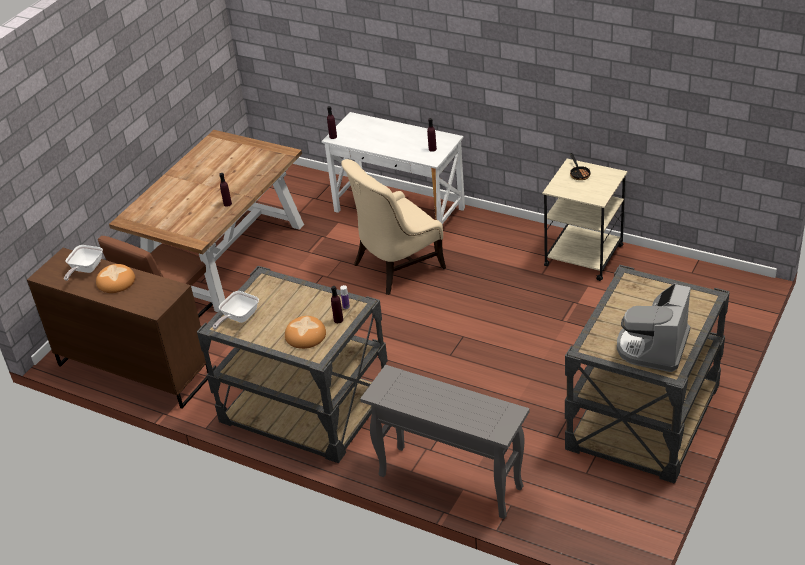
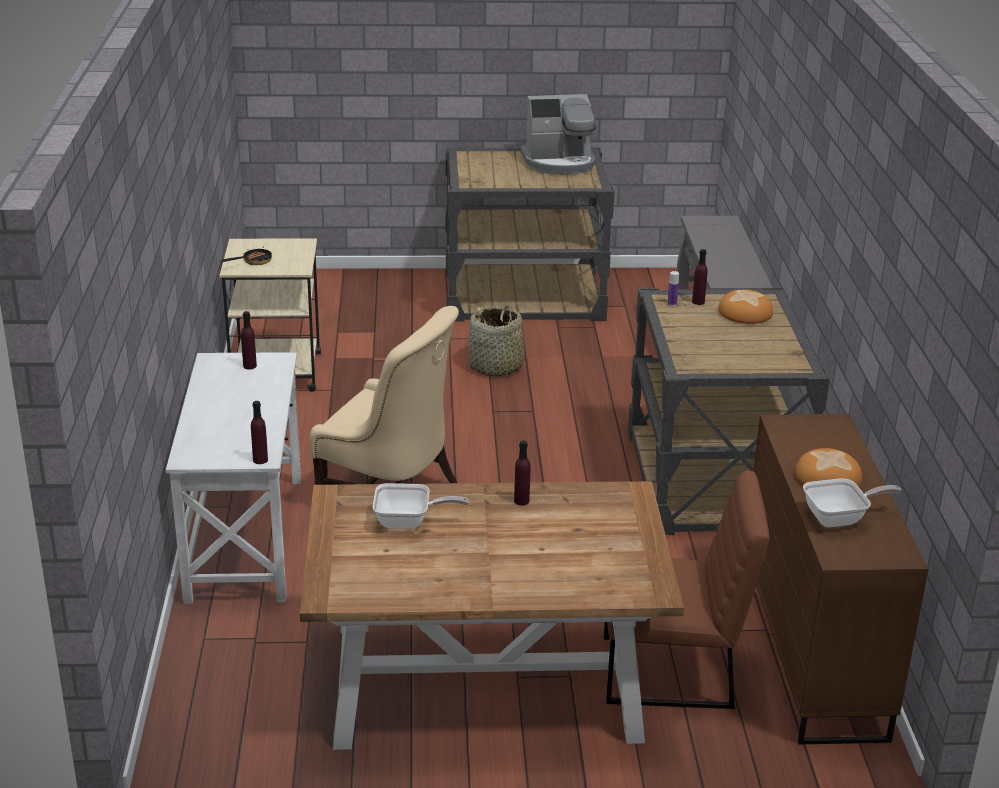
camera: 125 degrees left, 10 degrees down
frying pan [213,291,259,330] -> frying pan moved to [373,483,469,529]
none -> basket [468,305,528,377]

